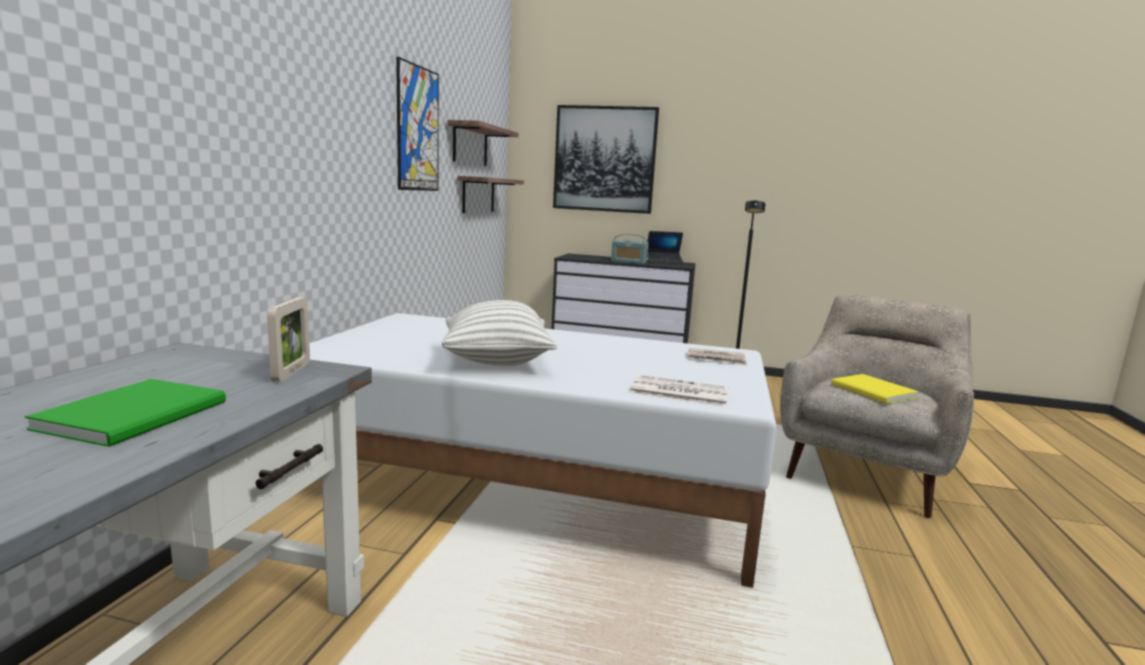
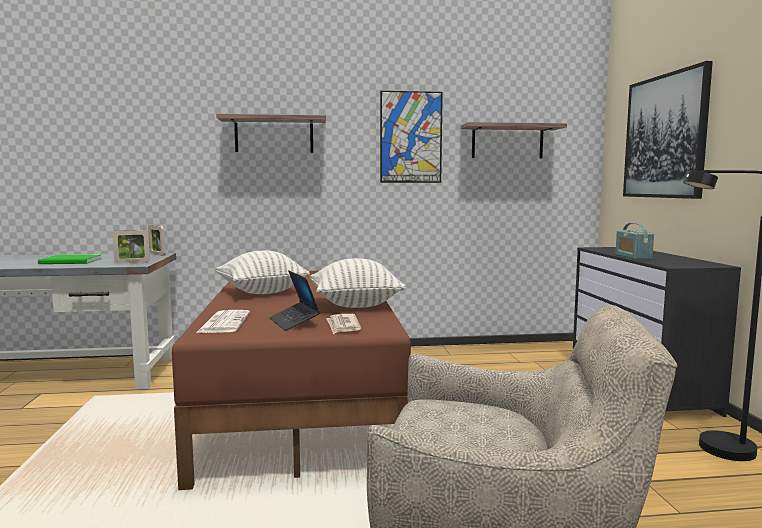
camera: 70 degrees right, 5 degrees down
white bed [309,313,777,588] -> brown bed [172,271,411,490]
shelf [457,176,524,213] -> shelf moved to [216,114,326,153]
laptop [647,231,684,264] -> laptop moved to [269,270,320,331]
yellow book [832,374,919,404] -> none
none -> picture frame [148,225,166,256]
none -> pillow [310,258,406,308]

